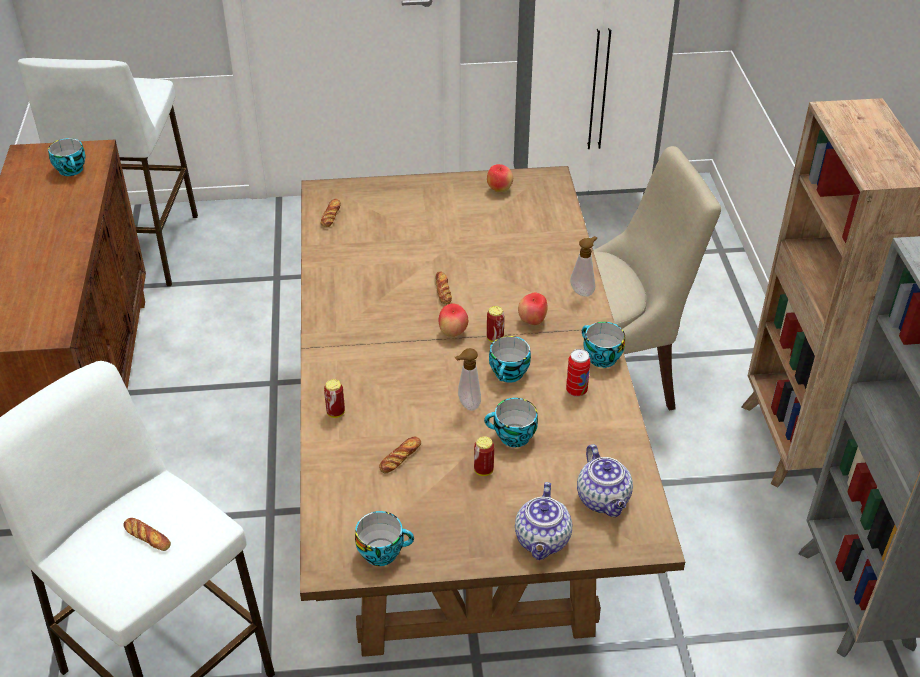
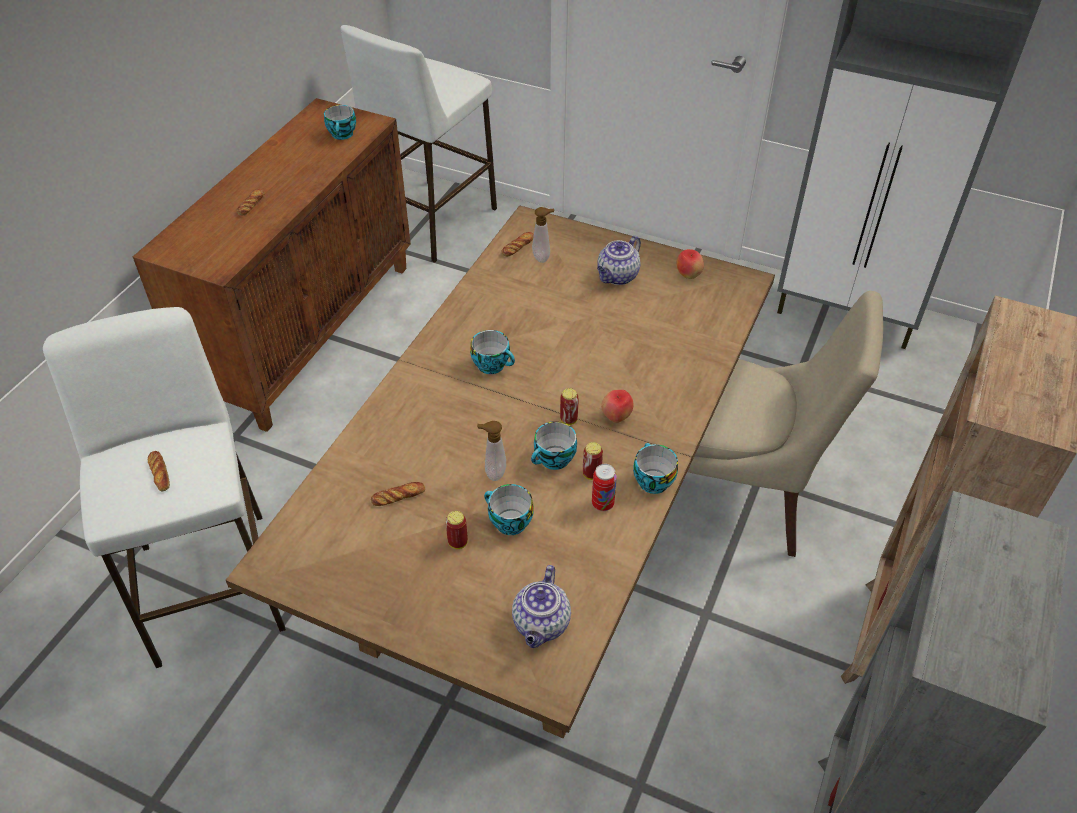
camera: 30 degrees right, 5 degrees up
can [324,379,345,418] -> can moved to [583,442,603,480]
cup [355,511,414,566] -> cup moved to [470,330,515,374]
bread [435,271,452,305] -> bread moved to [237,189,265,216]
apple [439,303,468,337] -> none
teapot [515,482,572,560] -> teapot moved to [597,235,641,285]
soap dispenser [570,236,597,297] -> soap dispenser moved to [532,207,554,263]

